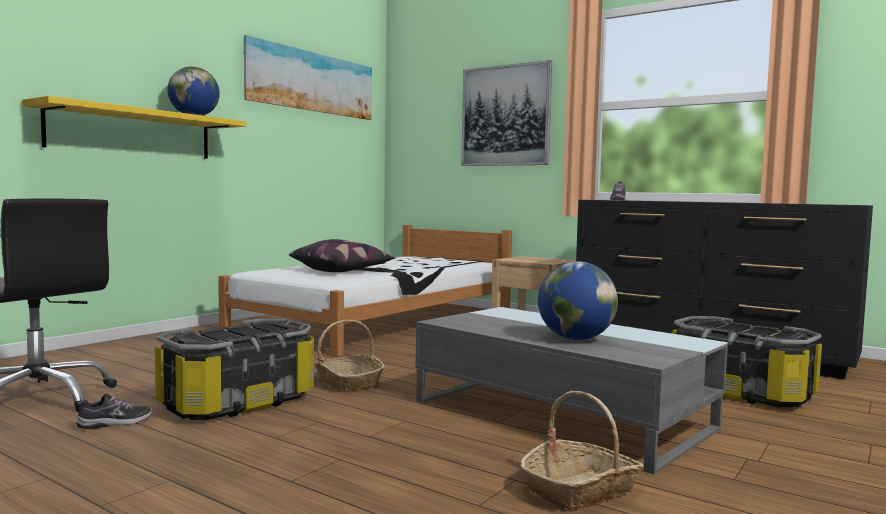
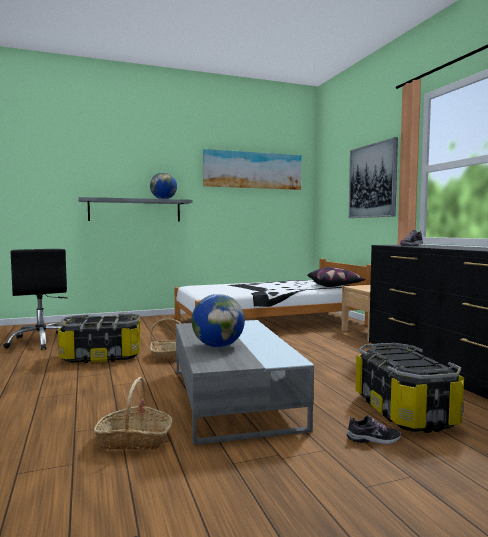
camera: 35 degrees right, 0 degrees up
yellow shelf [22,96,246,159] -> grey shelf [78,197,192,221]
shoe [76,393,152,429] -> shoe moved to [347,415,401,444]
pillow [289,239,395,272] -> pillow moved to [307,267,365,287]

